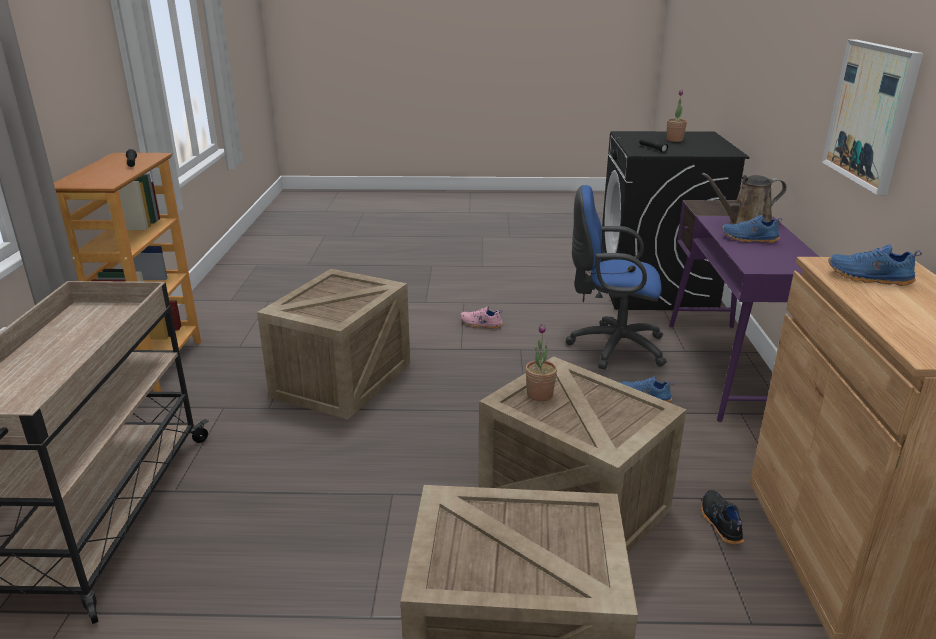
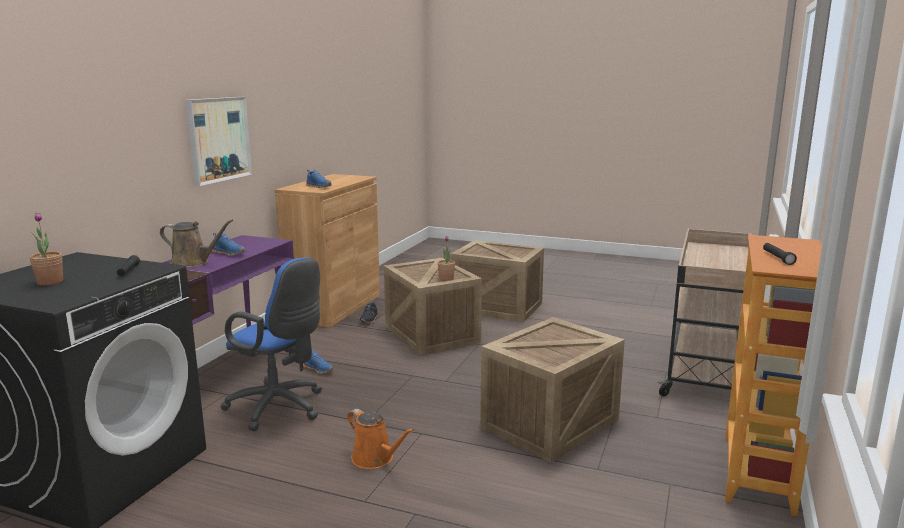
camera: 160 degrees left, 10 degrees down
pink shoe [460,306,503,329] -> orange watering can [348,409,414,469]

